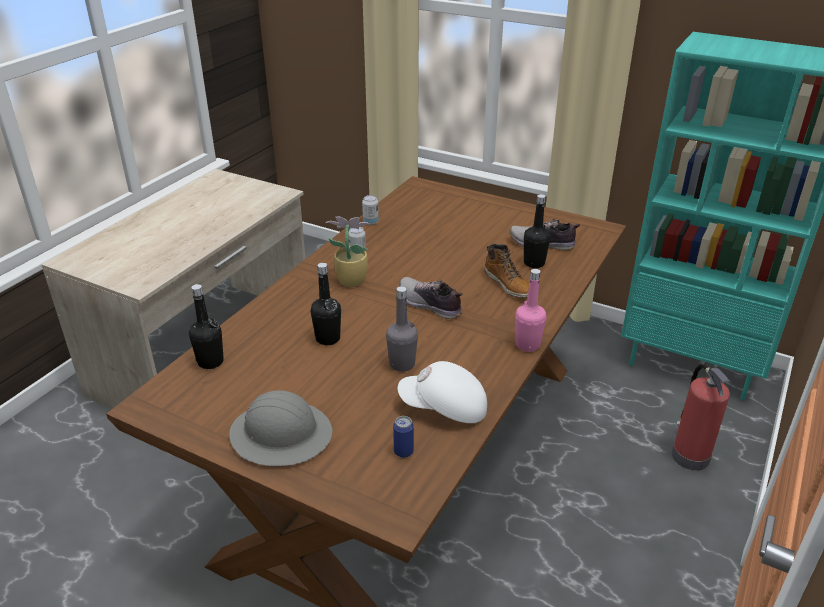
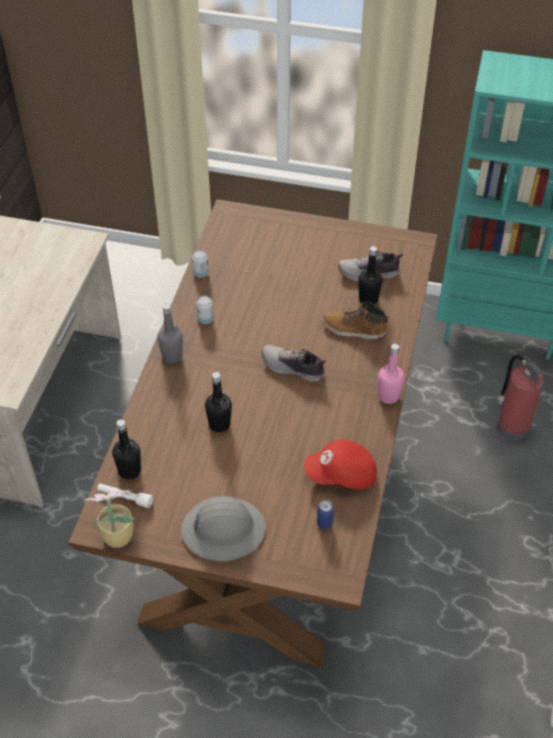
camera: 15 degrees left, 15 degrees up
potted plant [326,216,370,287] -> potted plant moved to [84,490,135,548]
grey bottle [386,286,418,372] -> grey bottle moved to [157,304,183,364]
white cap [398,361,487,423] -> red cap [304,440,377,489]
boot [484,244,530,298] -> boot turned 150 degrees clockwise [322,302,389,340]
none -> white flashlight [97,483,153,508]

